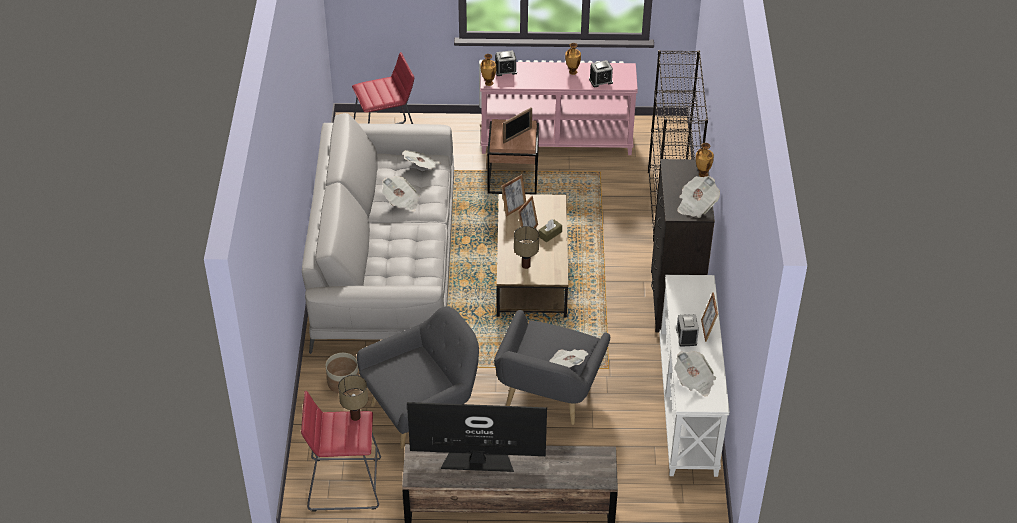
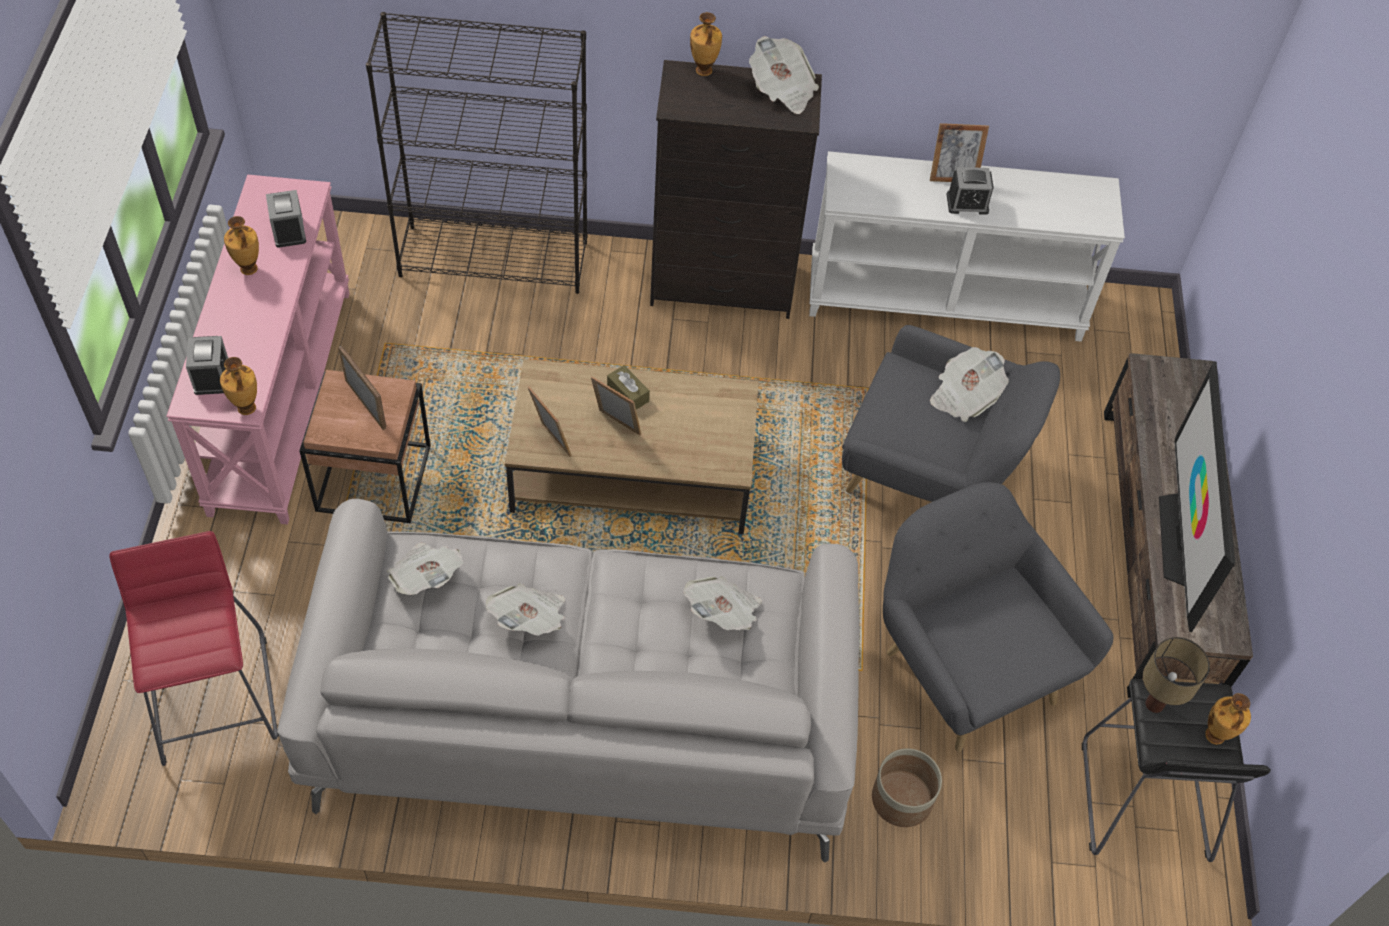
camera: 90 degrees left, 10 degrees up
red stool [301,391,381,512] -> black stool [1082,679,1271,862]
table lamp [514,226,539,269] -> none
newspaper [674,351,716,397] -> newspaper moved to [684,576,762,630]
none -> vase [1205,693,1251,745]

